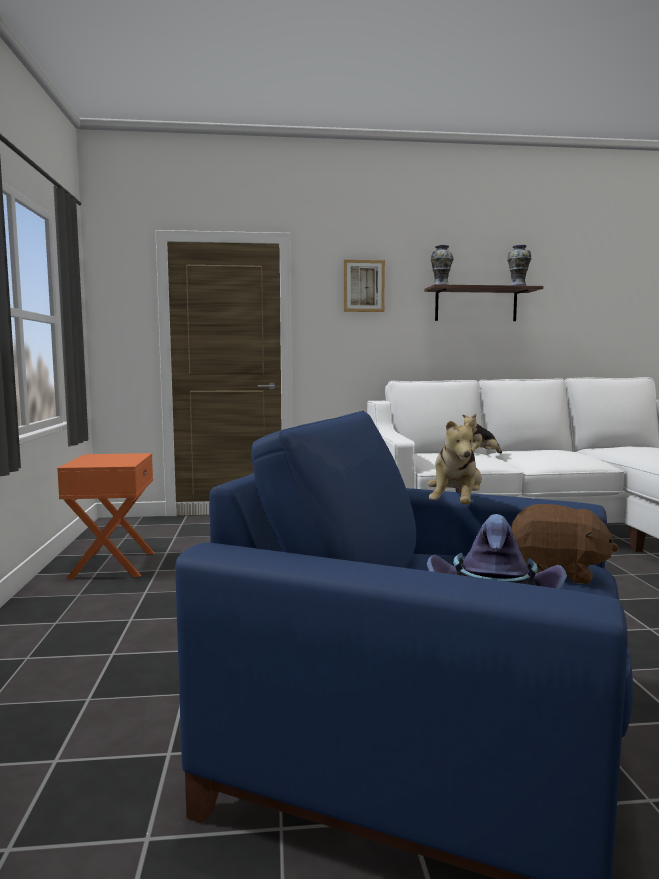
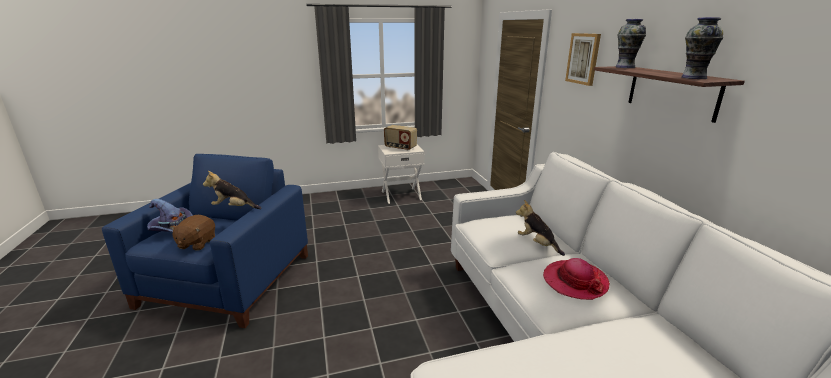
camera: 80 degrees right, 15 degrees up
orange nightstand [57,453,155,579] -> white nightstand [378,145,425,204]
none -> radio [384,125,417,151]
none -> hat [543,258,610,300]

